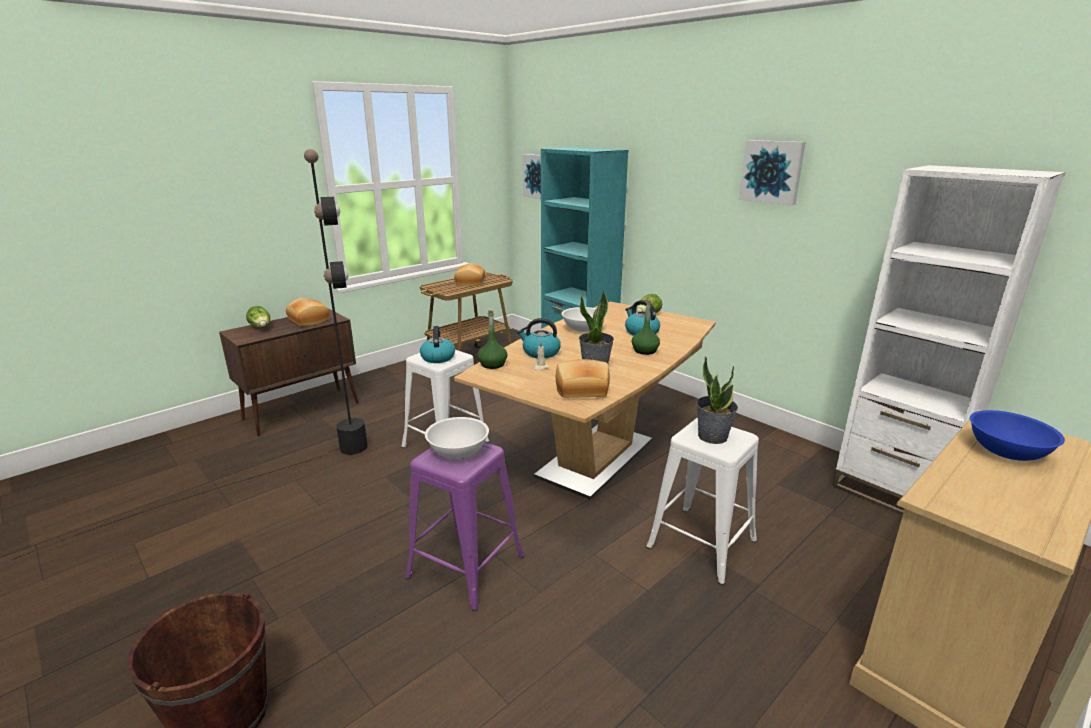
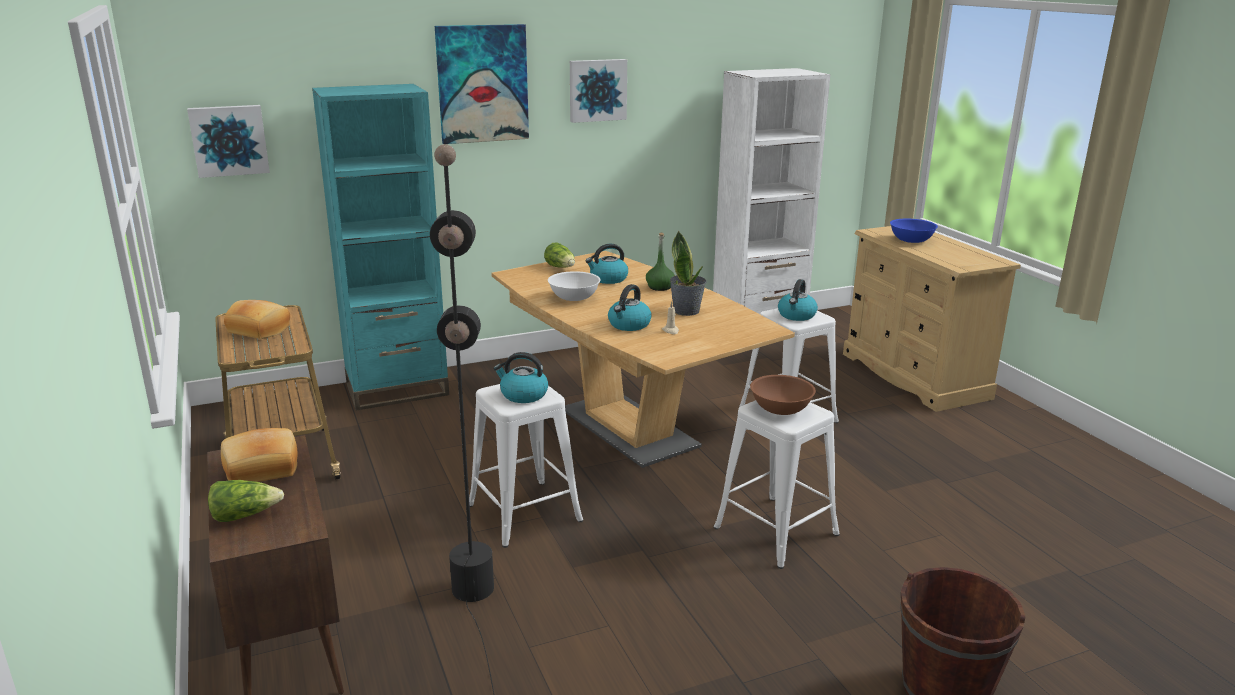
camera: 70 degrees left, 0 degrees up
purple stool [405,442,524,611] -> white stool [713,400,839,569]
white bowl [425,417,489,459] -> brown bowl [750,375,816,415]
green bottle [478,310,508,369] -> none
bread [556,359,610,398] -> none
potted plant [696,356,738,444] -> kettle [778,279,818,321]
none -> picture [435,24,529,144]

